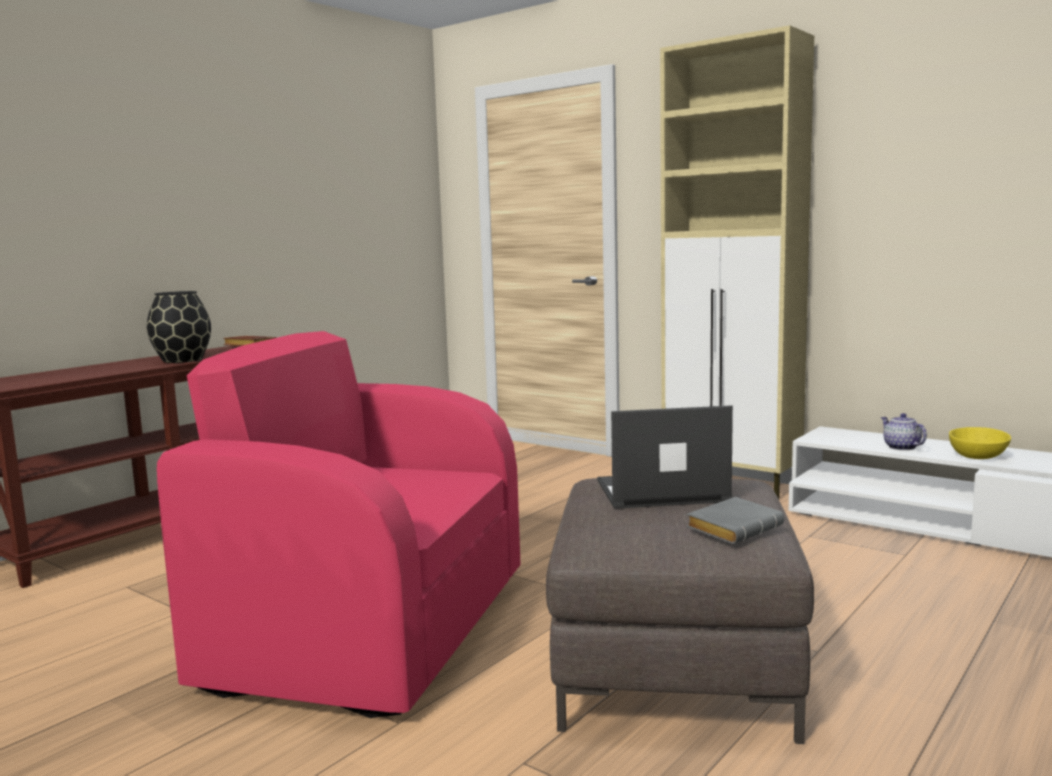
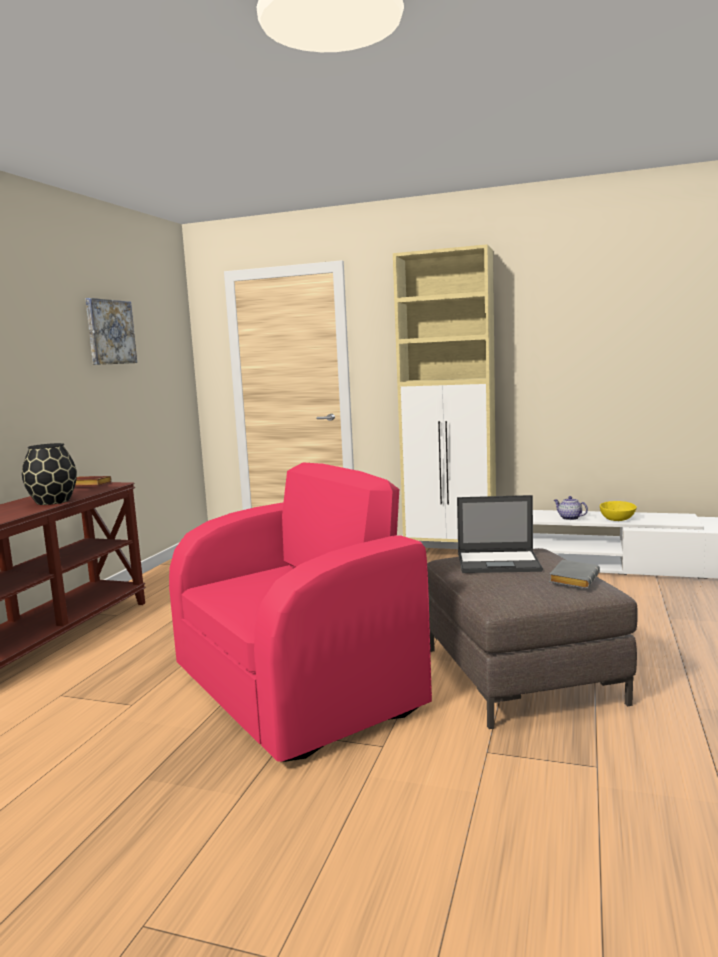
camera: 20 degrees left, 0 degrees up
pink armchair [157,331,521,718] -> pink armchair turned 150 degrees clockwise [169,462,432,762]
laptop [597,405,733,509] -> laptop turned 150 degrees counterclockwise [457,495,543,573]
none -> picture [85,298,137,365]

